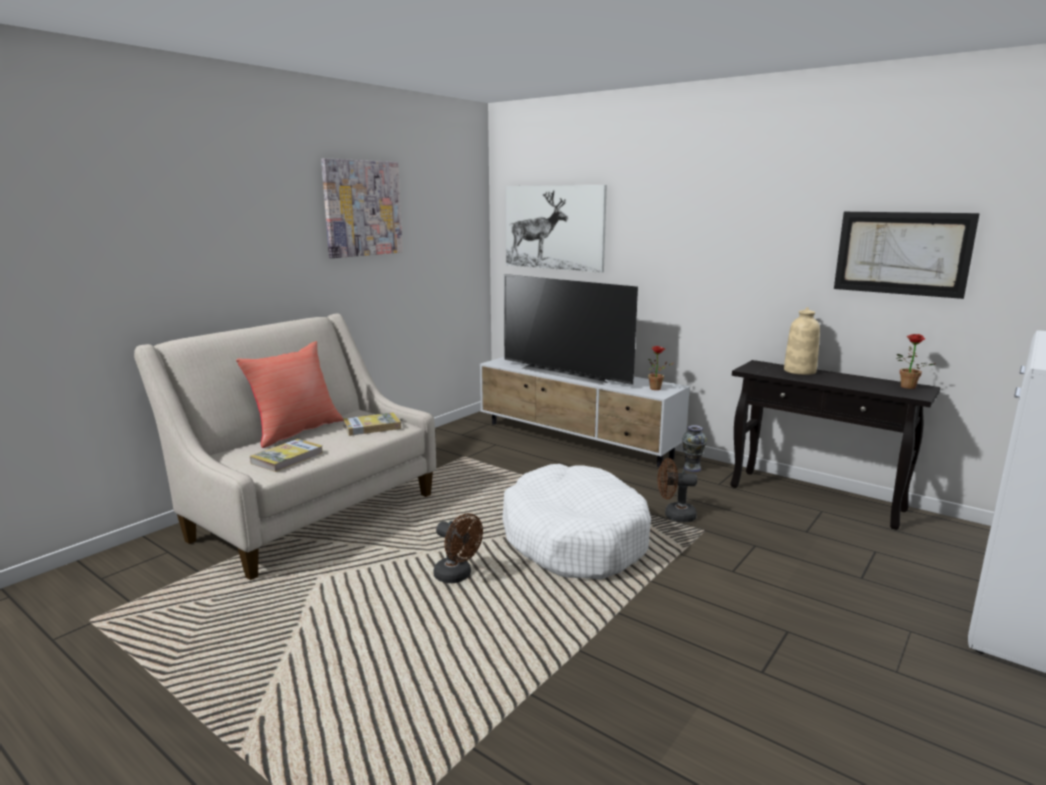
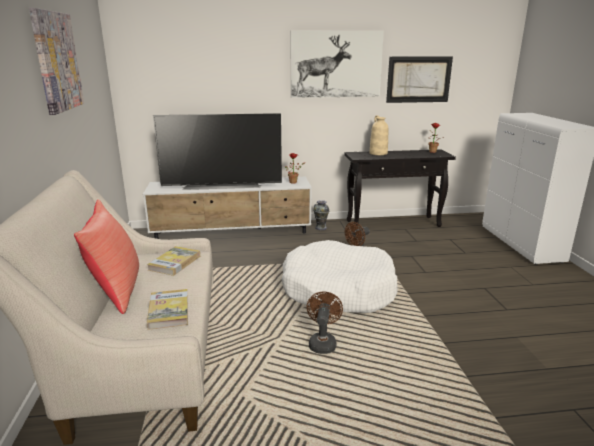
camera: 45 degrees left, 5 degrees up
brown fan [433,513,483,583] -> brown fan turned 75 degrees counterclockwise [307,292,343,354]
picture [505,185,607,273] -> picture moved to [290,30,384,98]

